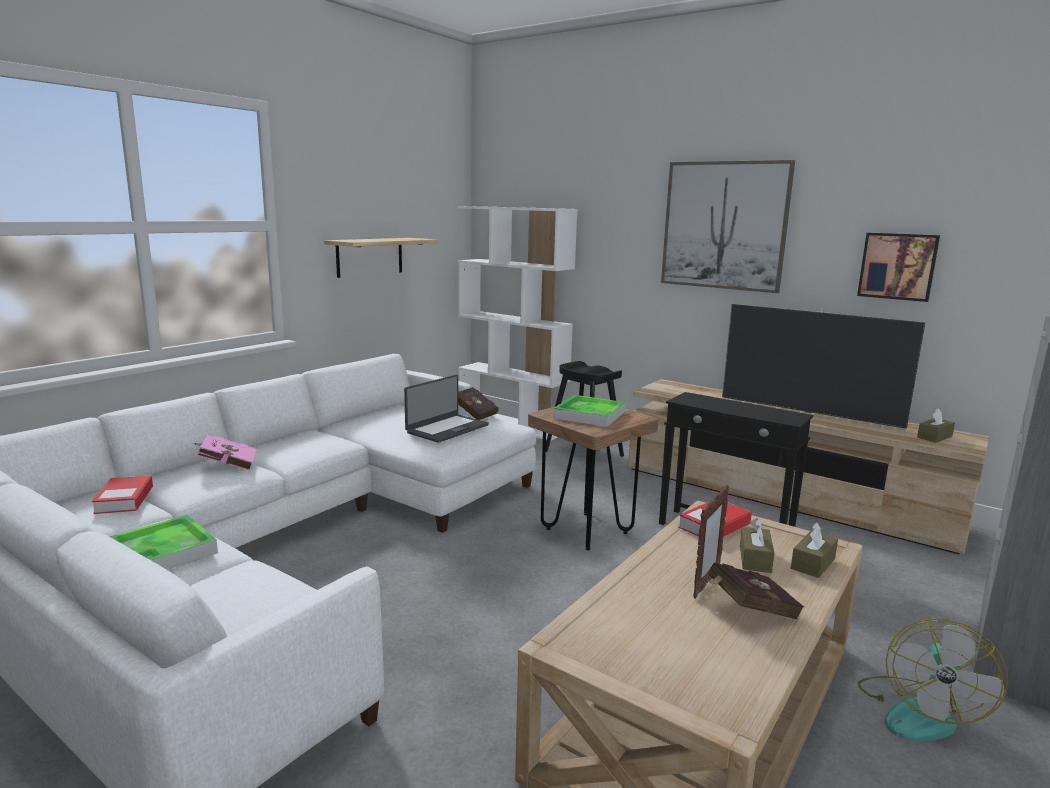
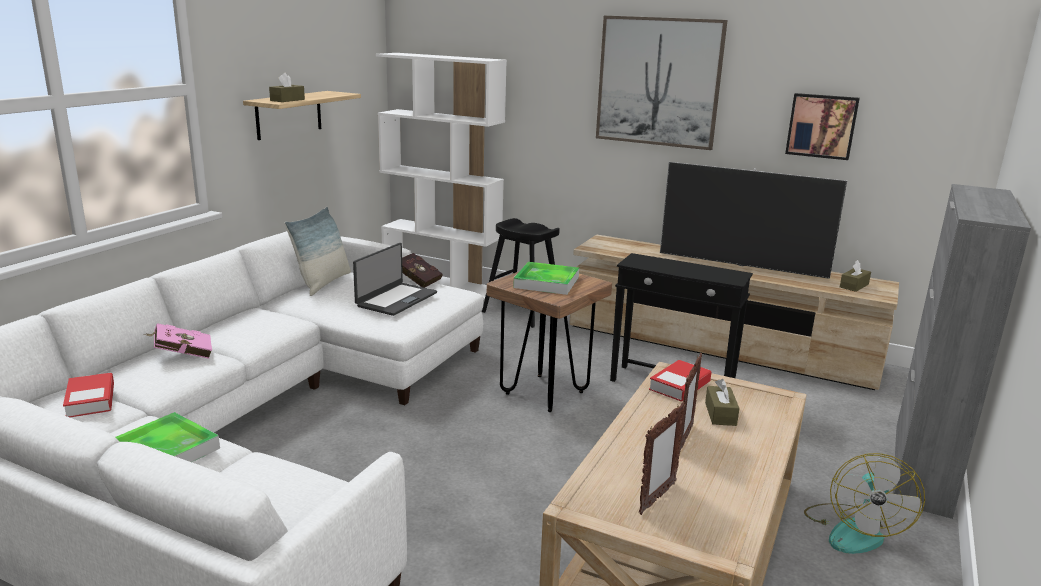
camera: 10 degrees left, 5 degrees up
red book [707,563,804,619] -> none
brown tissue box [791,522,838,578] -> brown tissue box moved to [269,73,305,102]
none -> pillow [285,207,351,296]
none -> picture frame [639,402,686,515]

